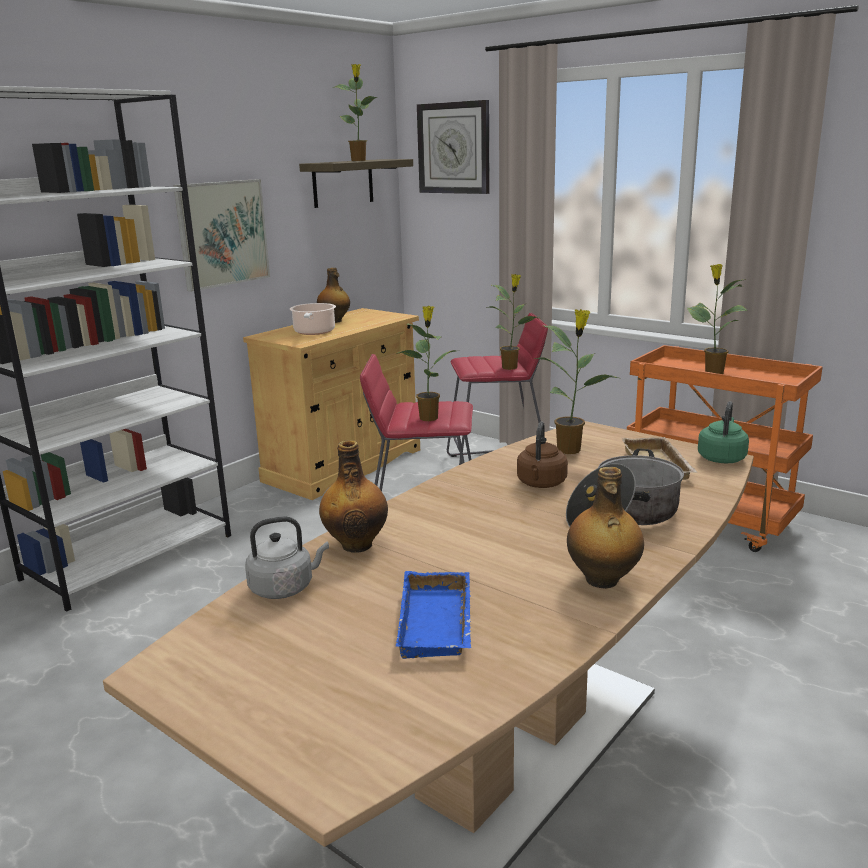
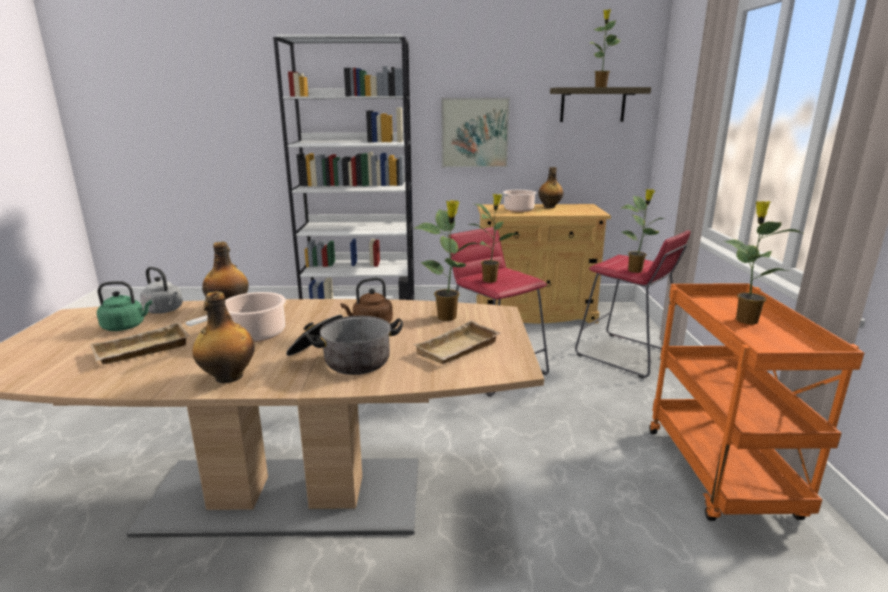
camera: 50 degrees right, 0 degrees up
blue tray [396,571,471,659] -> beige tray [90,322,190,365]
wall clock [417,100,490,194] -> none
green kettle [698,401,749,463] -> green kettle moved to [97,281,152,331]
none -> cooking pot [186,292,286,342]

